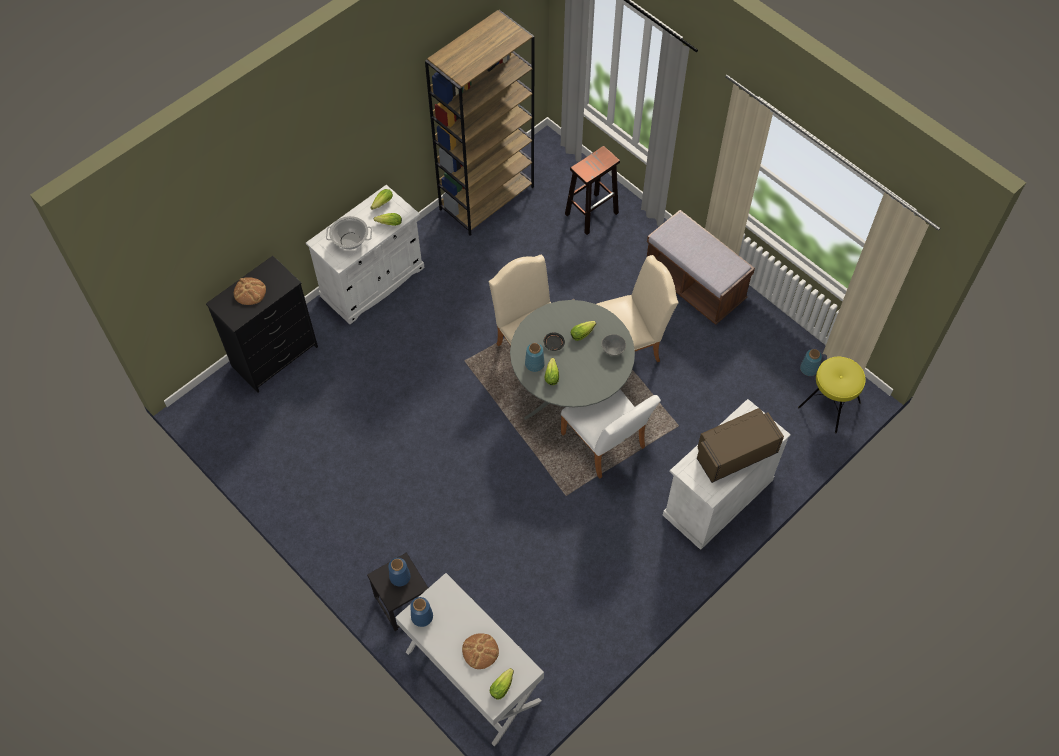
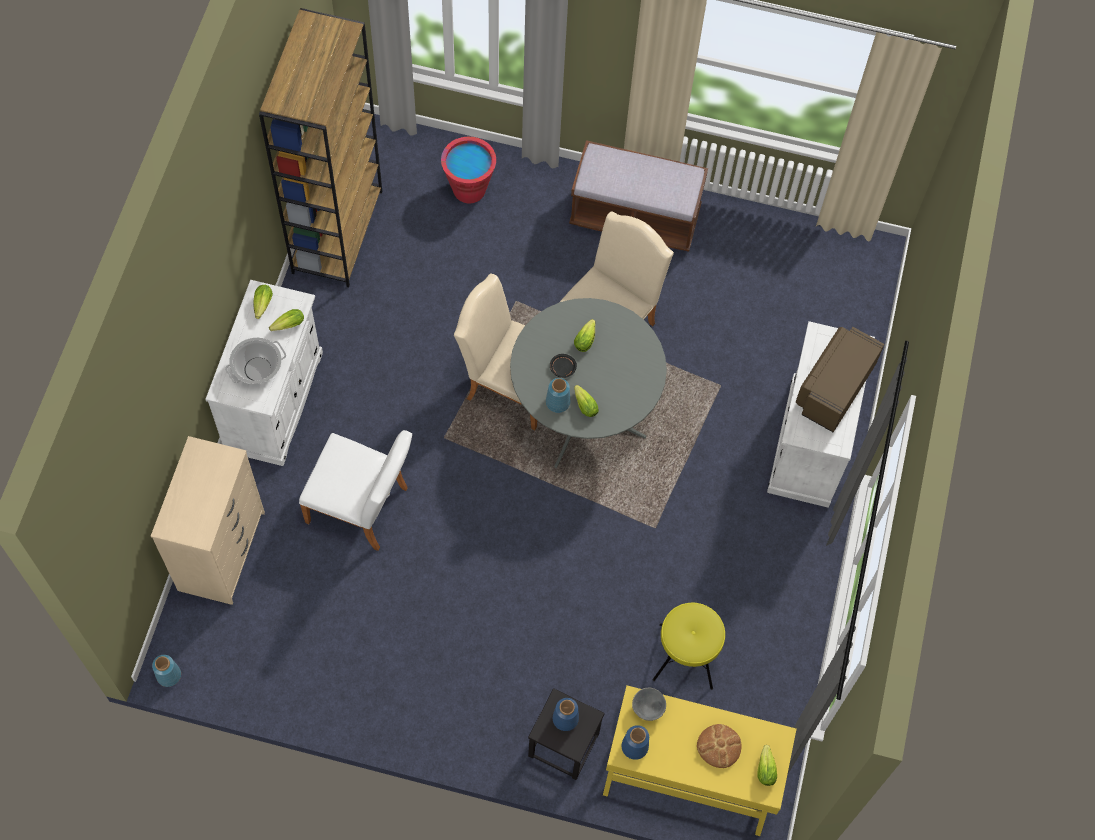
camera: 35 degrees left, 5 degrees up
black dresser [206,256,318,393] -> beige dresser [151,436,265,605]
bread [234,277,266,305] -> none
white console table [395,573,544,746] -> yellow console table [603,685,797,836]
white chair [561,389,661,479] -> white chair moved to [299,430,412,551]
brown stool [565,146,620,235] -> red bucket [441,137,496,203]
grey bowl [601,334,626,356] -> grey bowl moved to [632,688,666,721]
yellow stool [798,357,866,433] -> yellow stool moved to [652,602,725,690]
blue vase [800,349,822,376] -> blue vase moved to [152,655,181,687]

